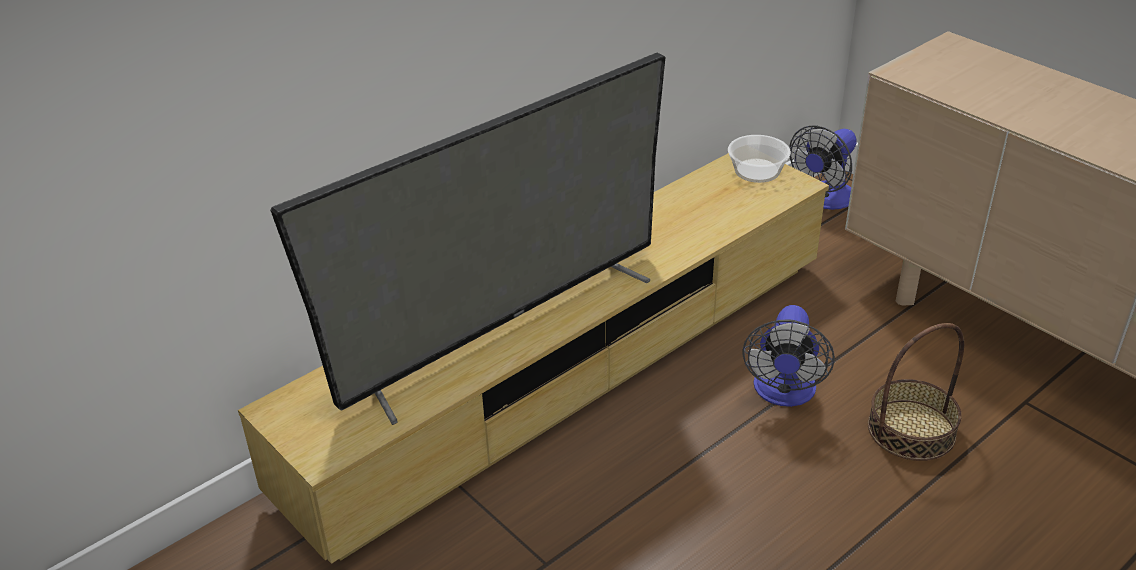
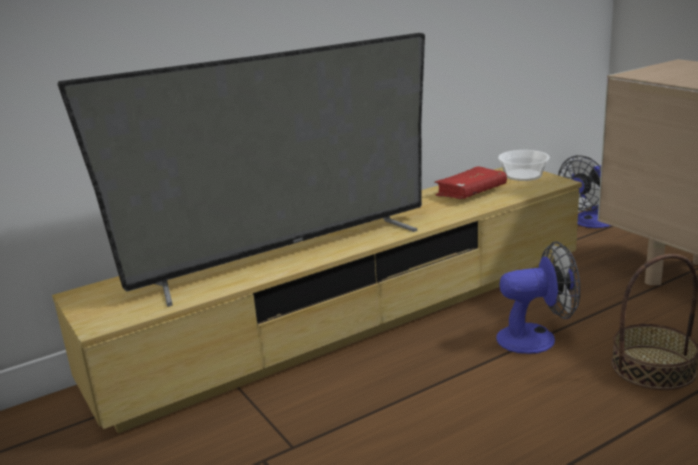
camera: 10 degrees right, 15 degrees down
fan [742,305,835,407] -> fan turned 120 degrees counterclockwise [496,241,580,354]
none -> red book [434,166,507,199]

